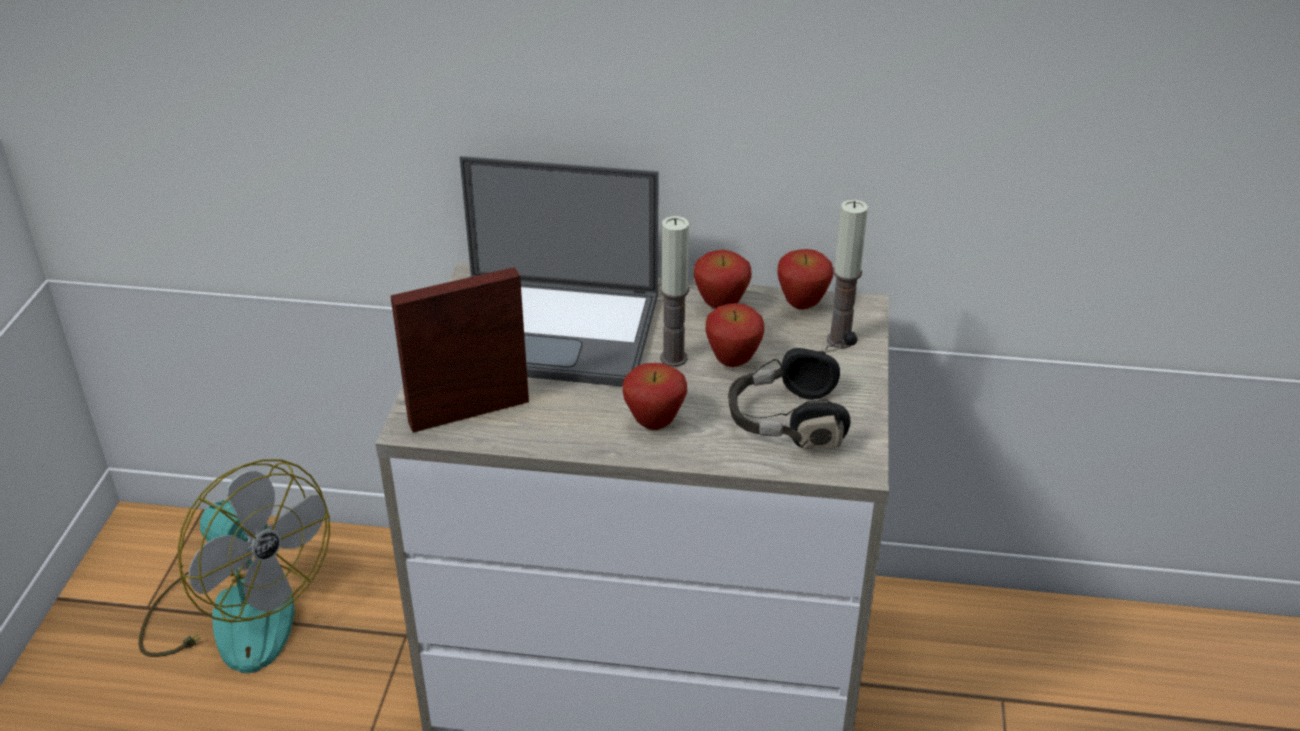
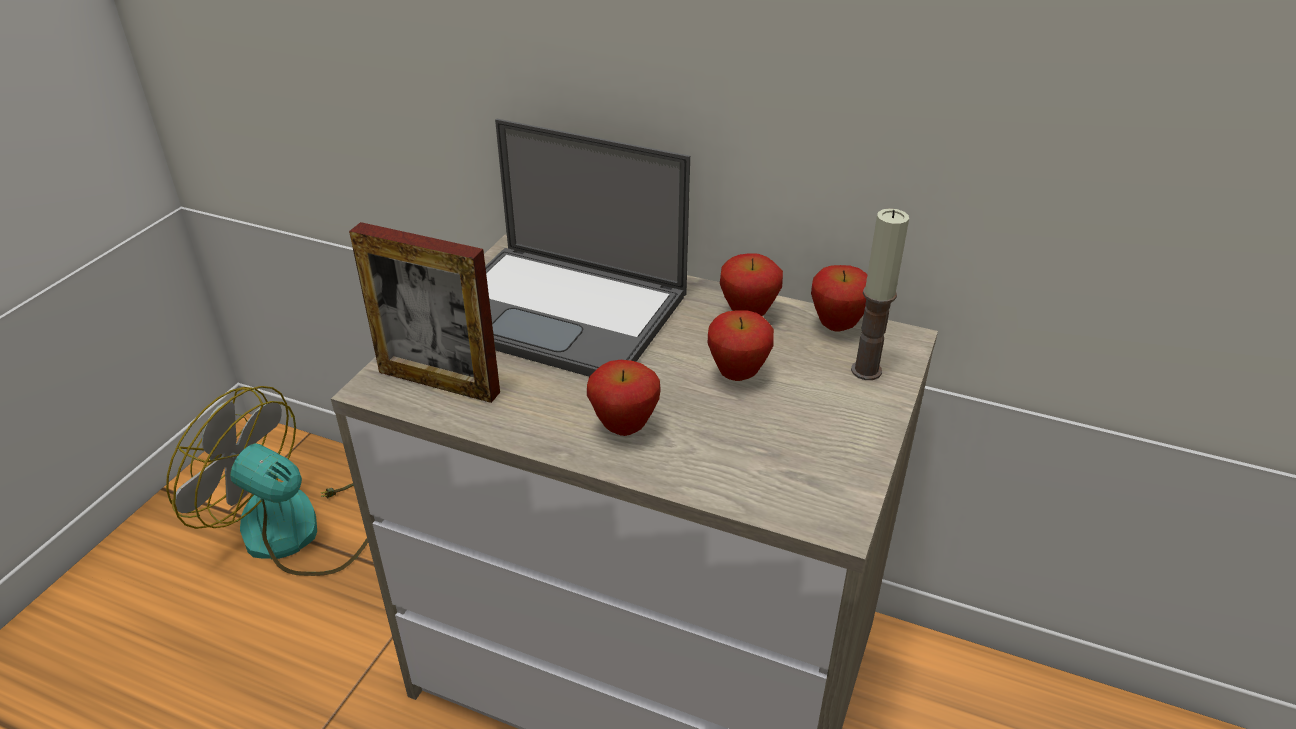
camera: 15 degrees right, 0 degrees up
fan [138,459,330,673] -> fan turned 150 degrees clockwise [166,386,368,576]
picture frame [391,267,529,433] -> picture frame turned 150 degrees counterclockwise [349,222,500,403]
candle [660,216,689,367] -> none
black headphones [728,331,858,449] -> none

